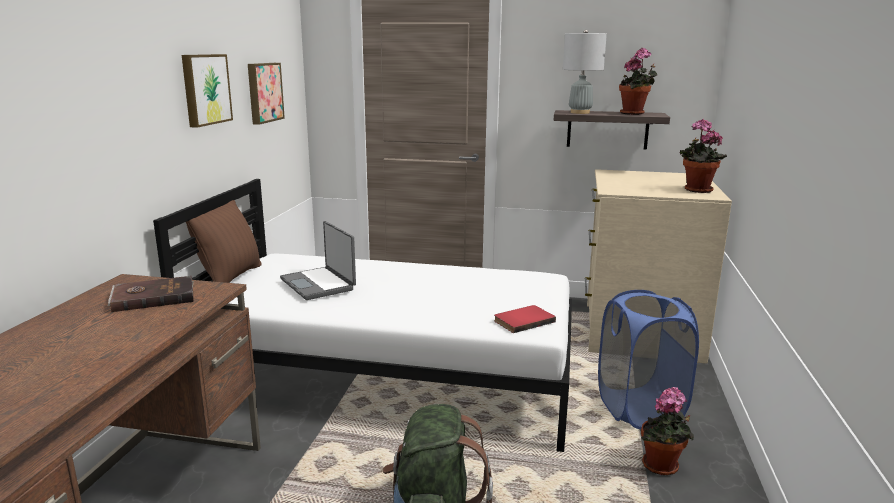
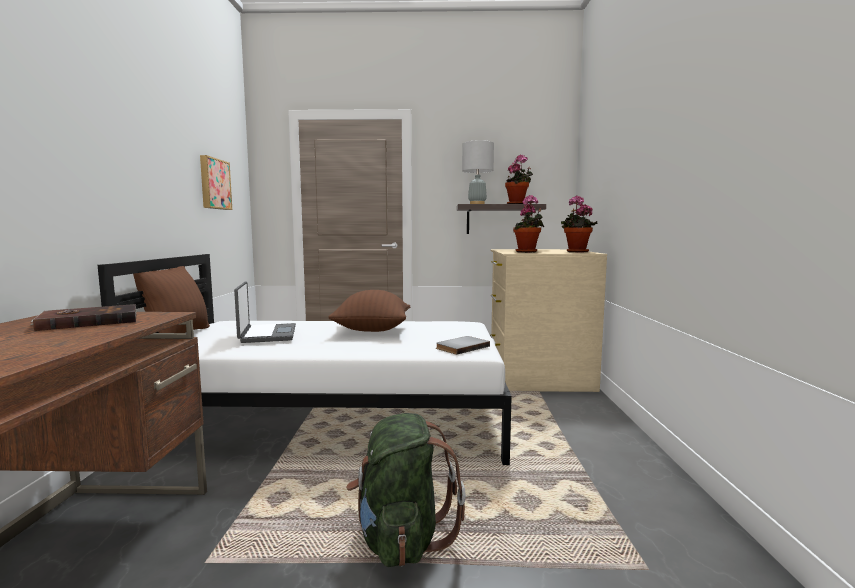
camera: 10 degrees left, 10 degrees down
picture [182,54,233,128] -> none
laptop [280,221,356,300] -> laptop turned 150 degrees counterclockwise [234,281,296,343]
red book [494,305,556,333] -> grey book [436,336,490,355]
blue laundry basket [598,290,699,429] -> none
potted plant [641,387,694,476] -> potted plant moved to [513,195,544,253]
none -> brown pillow [328,290,411,332]

